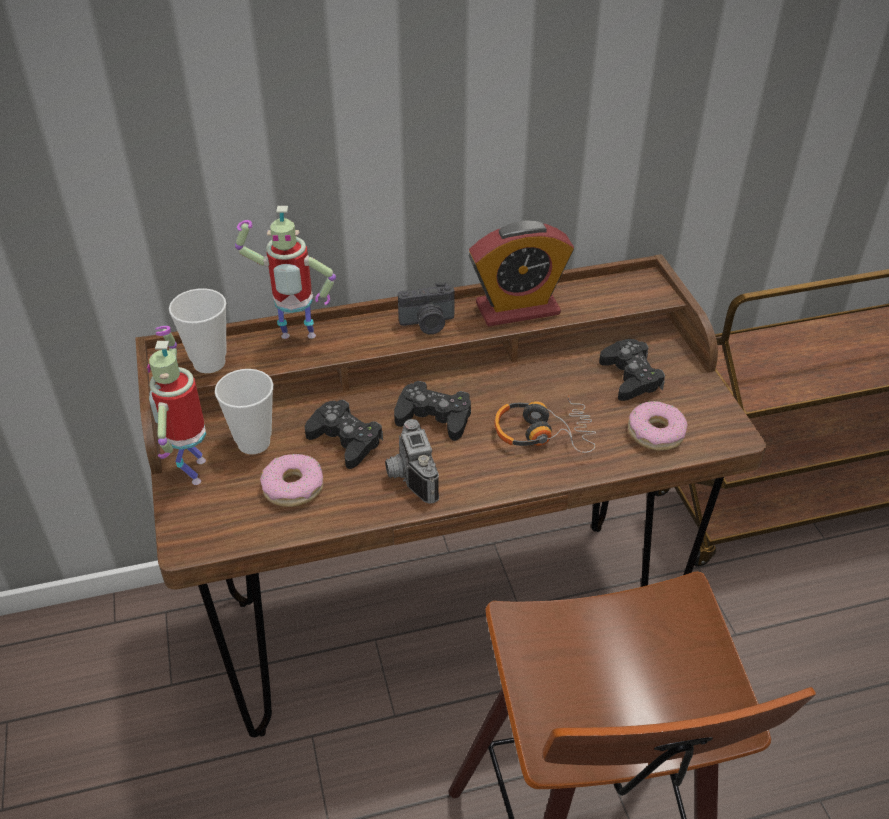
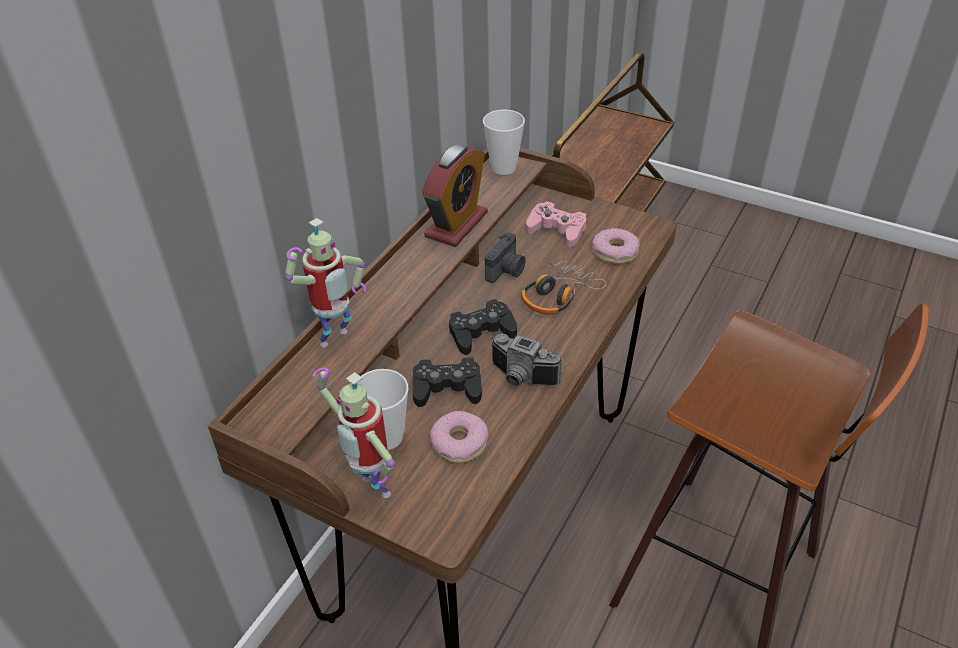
camera: 45 degrees left, 0 degrees up
cup [169,288,226,373] -> cup moved to [483,110,525,175]
camera [398,283,454,334] -> camera moved to [485,232,526,283]
black game controller [599,339,665,401] -> pink game controller [526,201,587,248]

